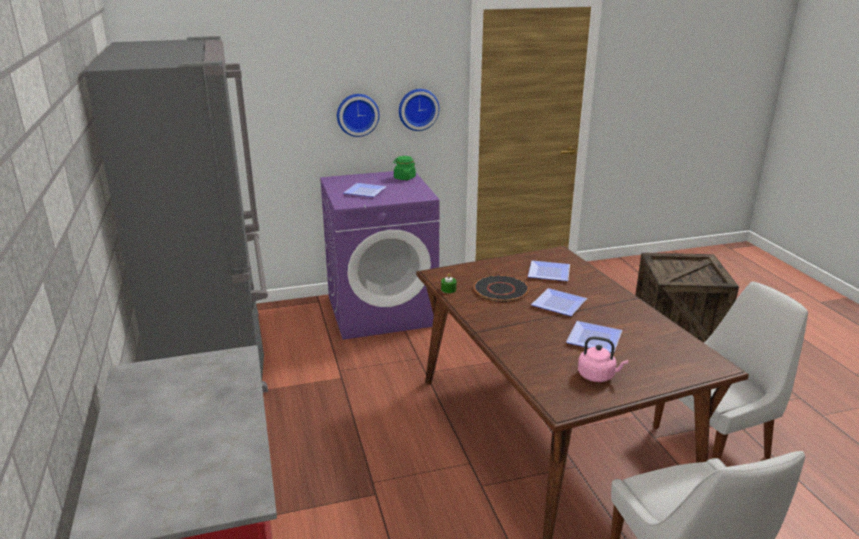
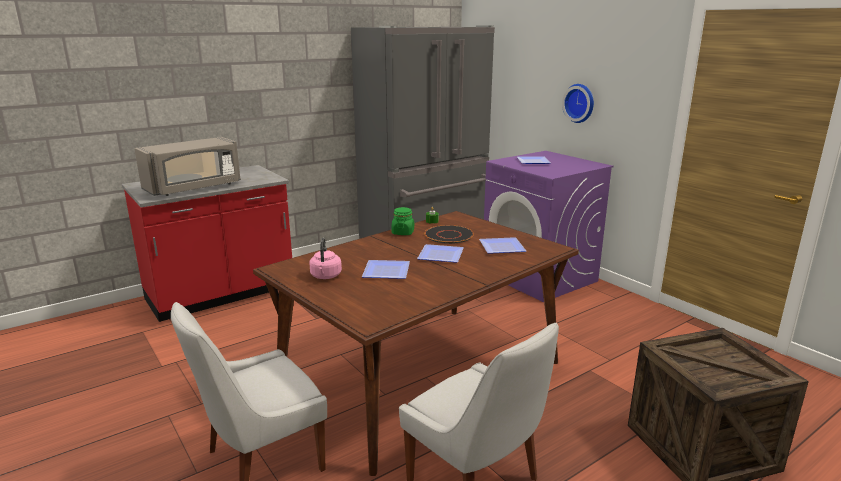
camera: 70 degrees right, 5 degrees down
green jar [393,156,416,180] -> green jar moved to [392,207,414,235]
wall clock [399,89,439,131] -> none
none -> grey microwave [134,137,241,196]

